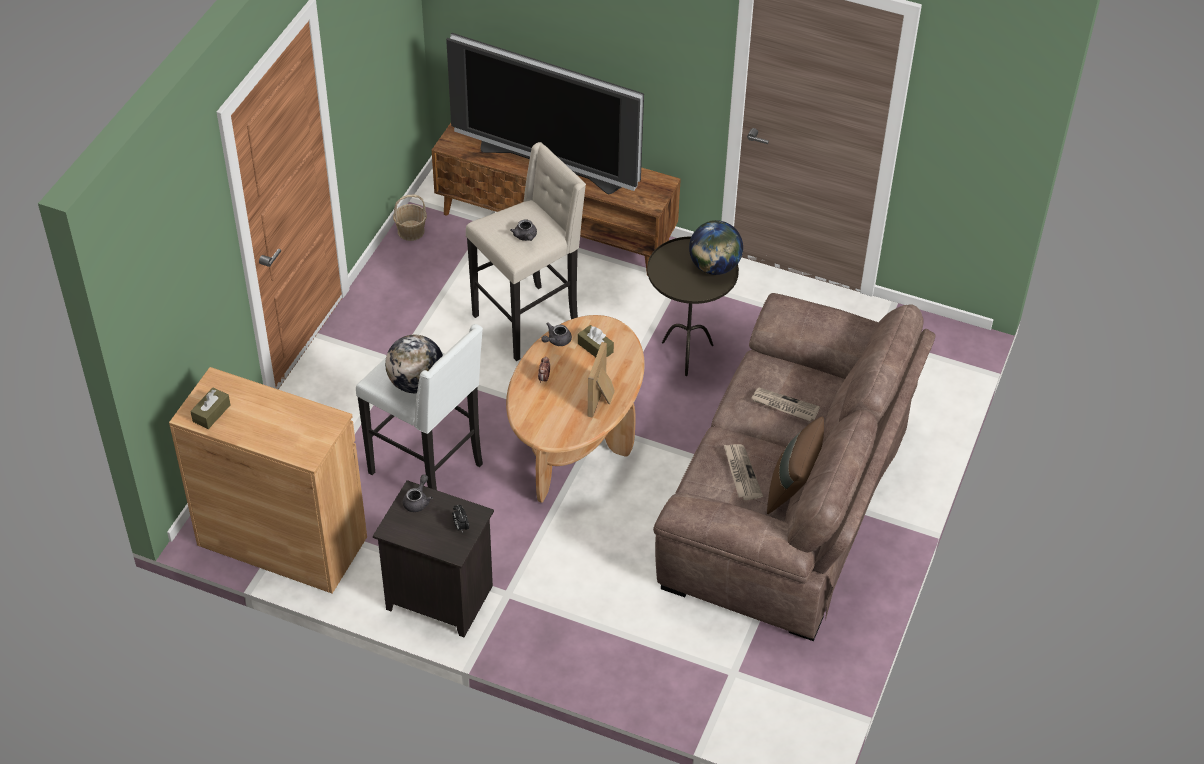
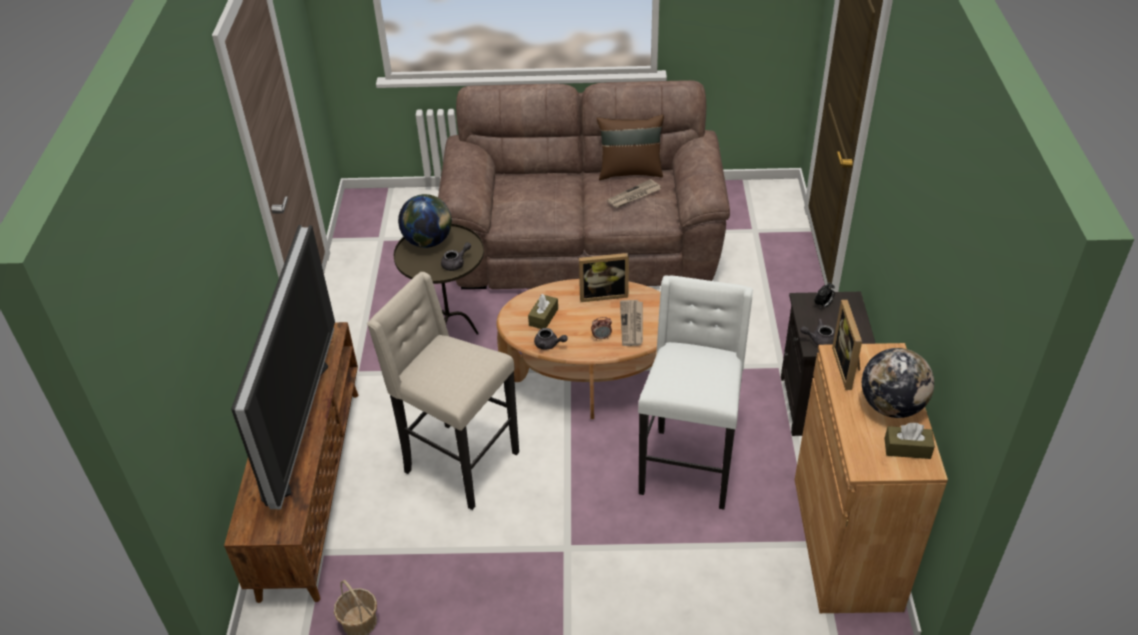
camera: 110 degrees left, 5 degrees down
globe [385,335,443,393] -> globe moved to [862,348,934,418]
grey teapot [510,220,537,241] -> grey teapot moved to [441,242,471,271]
newspaper [751,388,820,421] -> newspaper moved to [620,300,643,346]
none -> picture frame [832,300,862,390]

